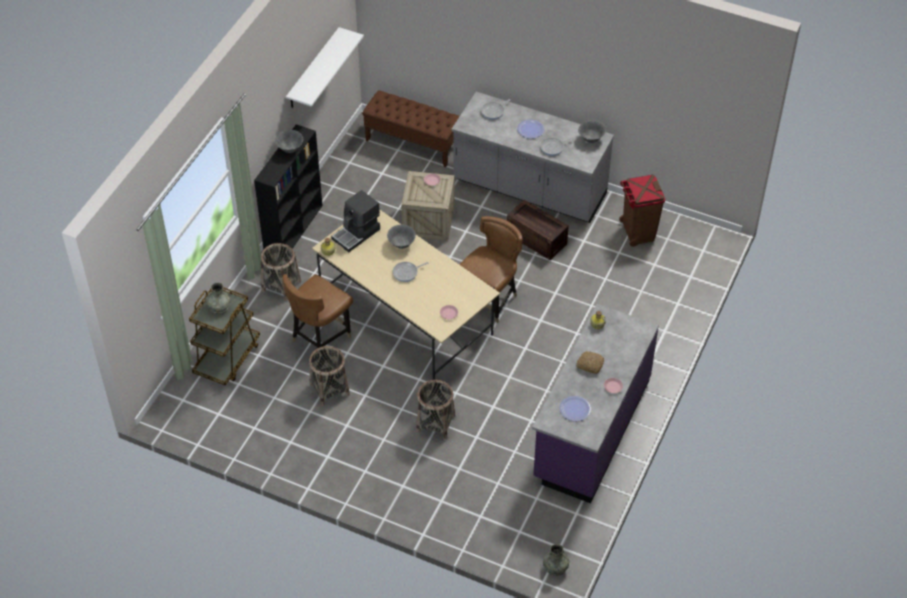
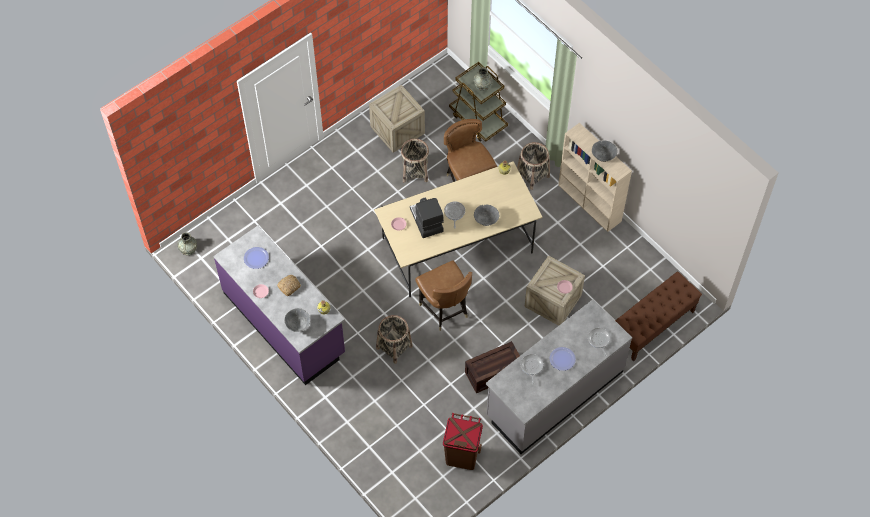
camera: 115 degrees right, 10 degrees up
black bookcase [254,124,323,249] -> beige bookcase [558,123,632,232]
white shelf [286,27,364,108] -> none
coffee machine [331,190,380,252] -> coffee machine moved to [410,197,444,238]
basket [416,380,455,439] -> basket moved to [376,315,413,364]
grey bowl [578,120,606,143] -> grey bowl moved to [284,308,310,332]
none -> crate [369,85,425,153]

